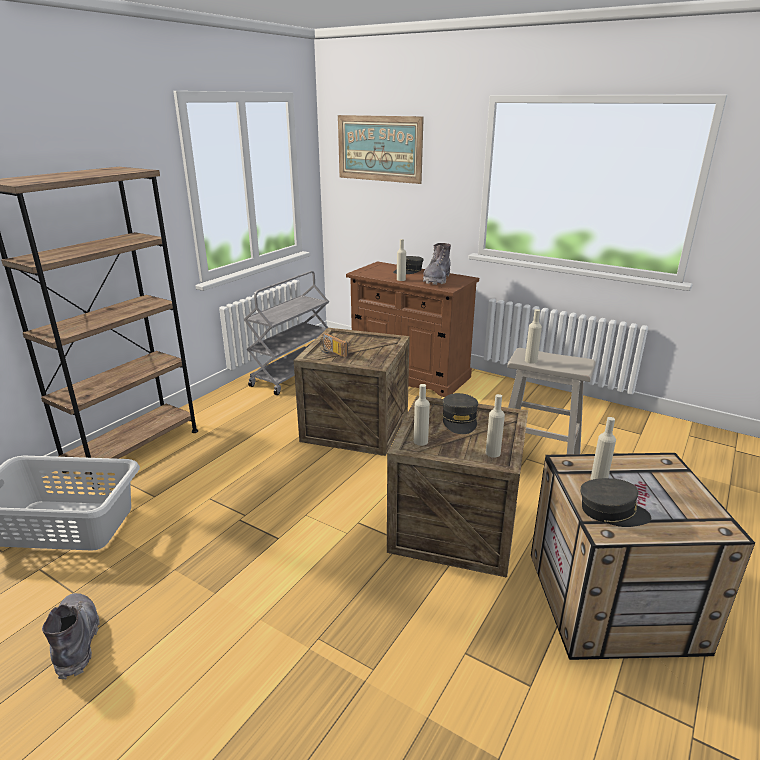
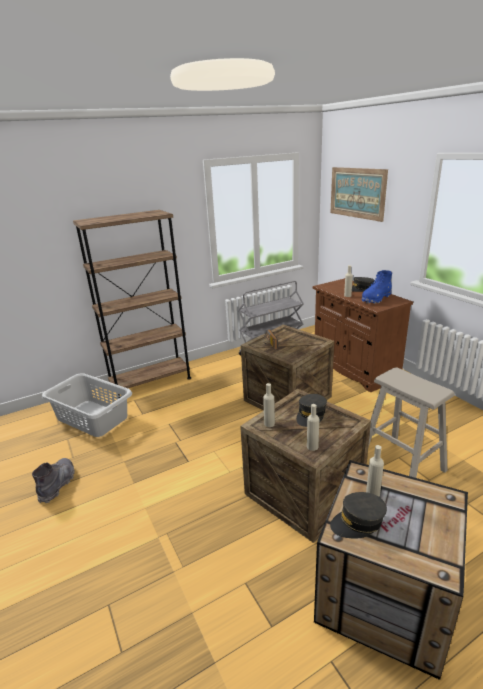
camera: 30 degrees right, 0 degrees up
grey boot [423,243,451,285] -> blue boot [362,270,392,304]
beige bottle [525,309,542,364] -> none
grey cap [580,478,651,527] -> grey cap turned 120 degrees clockwise [330,492,387,538]

